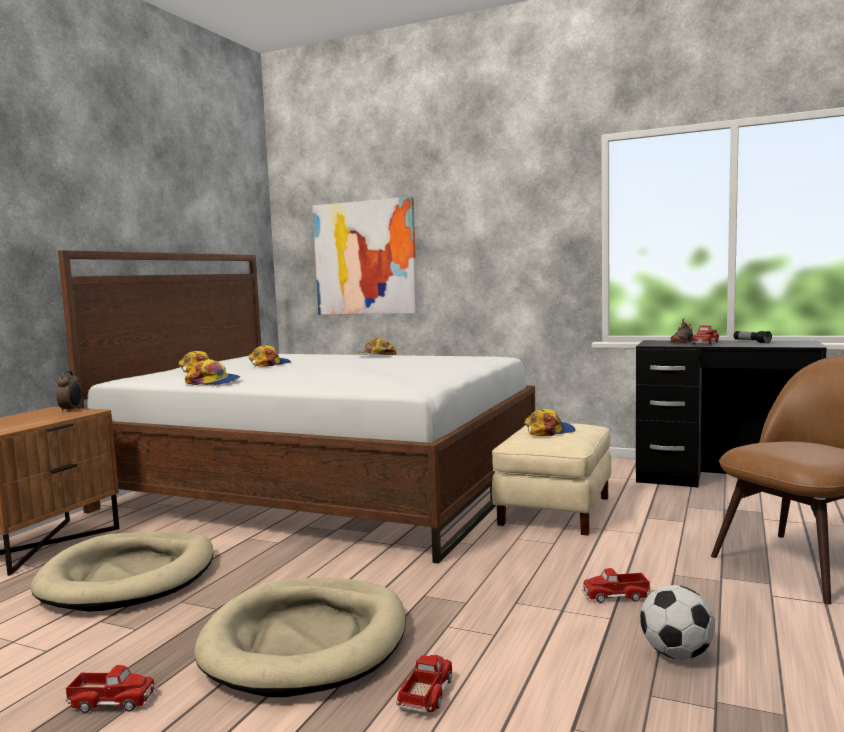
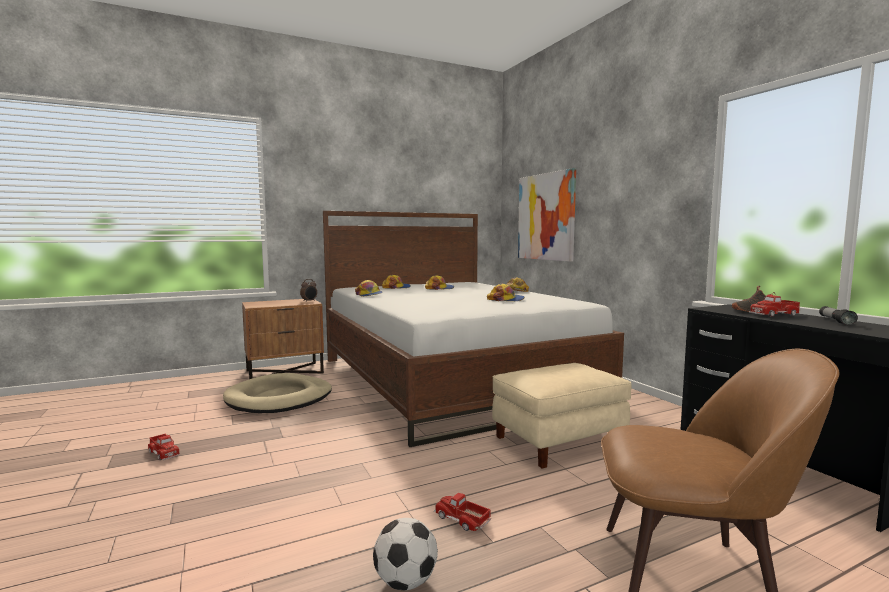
camera: 40 degrees right, 0 degrees up
beige dog bed [194,578,406,697] -> none
toy truck [396,655,452,713] -> none
cap [525,409,575,436] -> cap moved to [487,284,525,301]

